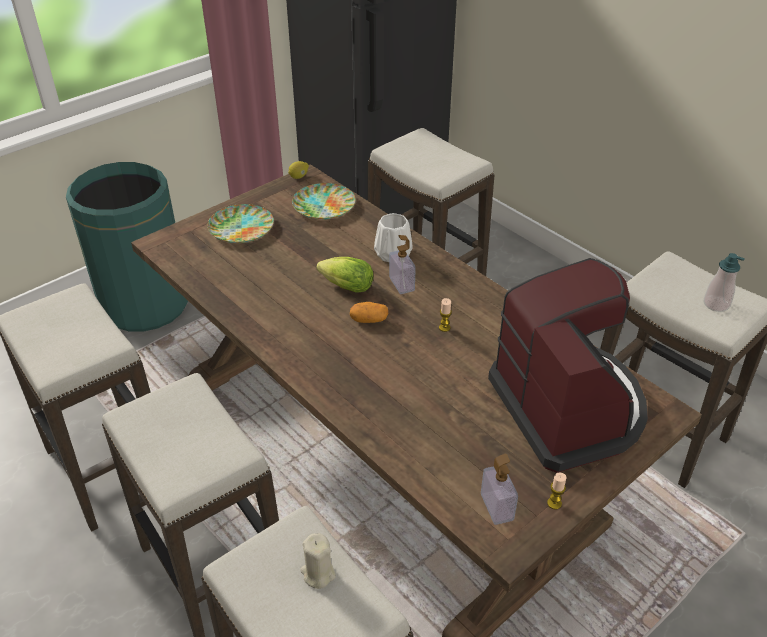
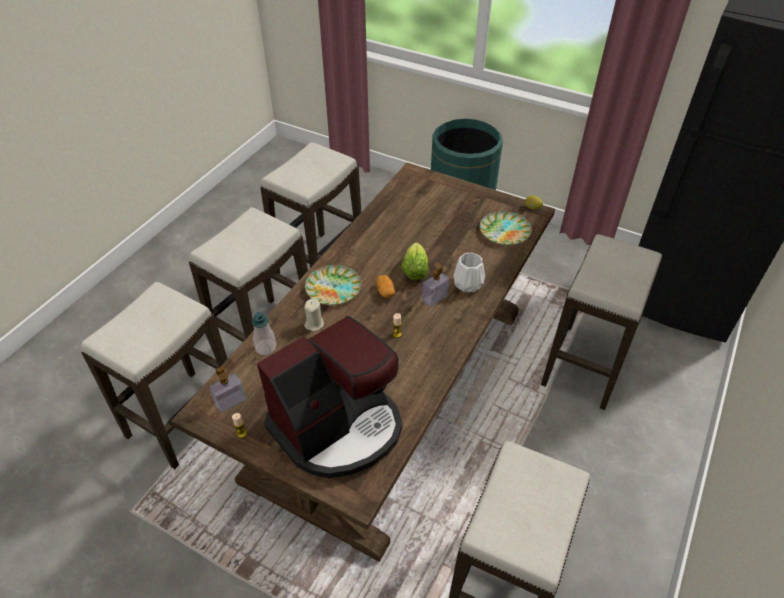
camera: 70 degrees right, 5 degrees up
plate [208,204,274,243] -> plate moved to [305,265,361,305]
beige candle [300,533,336,589] -> beige candle moved to [304,299,324,332]
soap dispenser [704,253,745,312] -> soap dispenser moved to [252,312,277,355]

